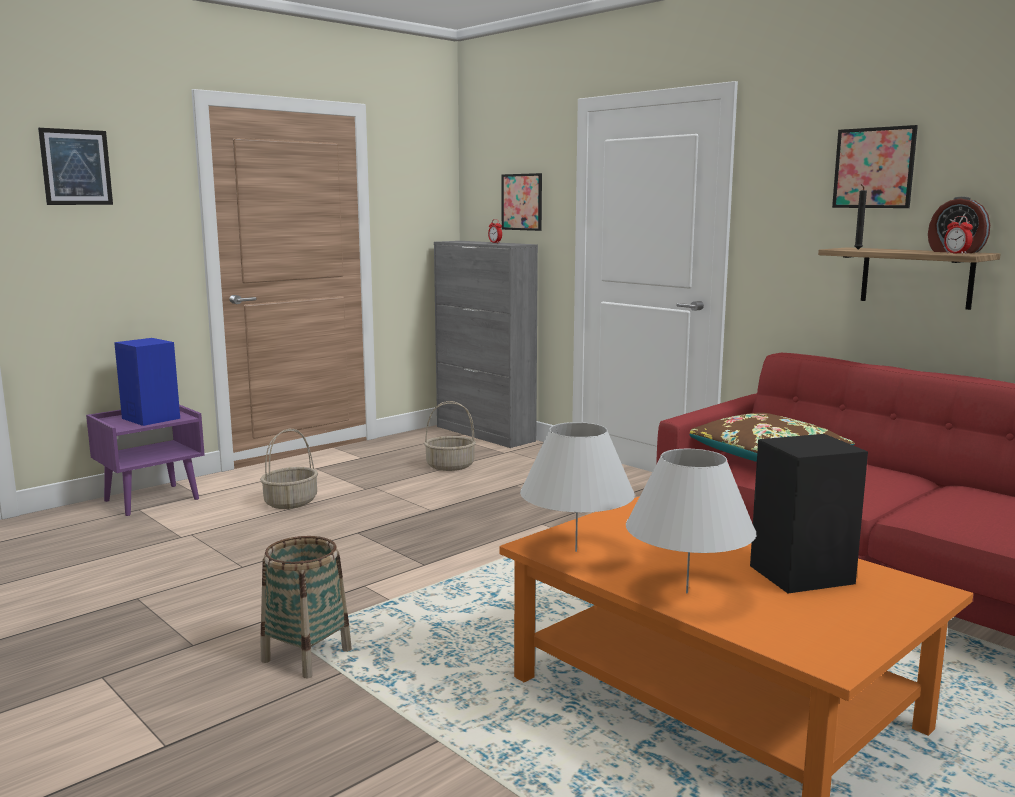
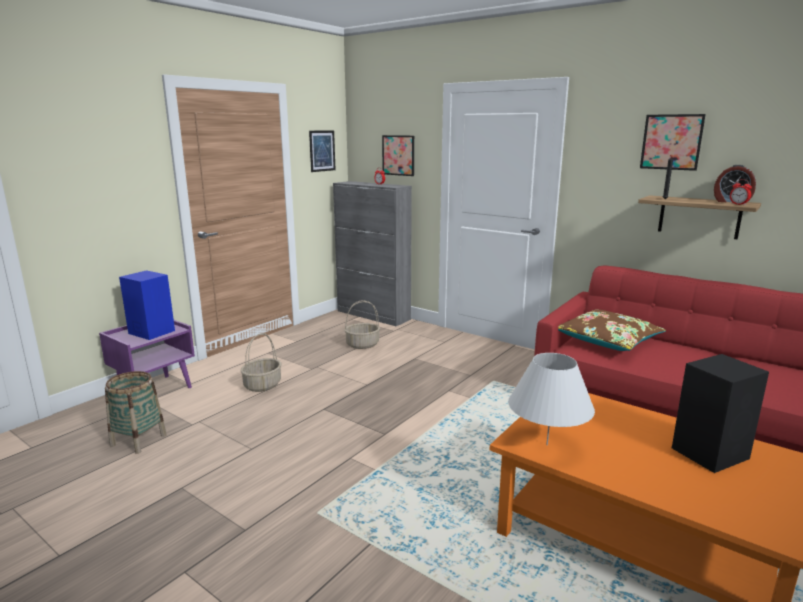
camera: 10 degrees left, 5 degrees up
picture [38,128,113,205] -> picture moved to [309,130,336,172]
basket [261,536,352,678] -> basket moved to [105,371,167,454]
white table lamp [626,449,756,593] -> none

